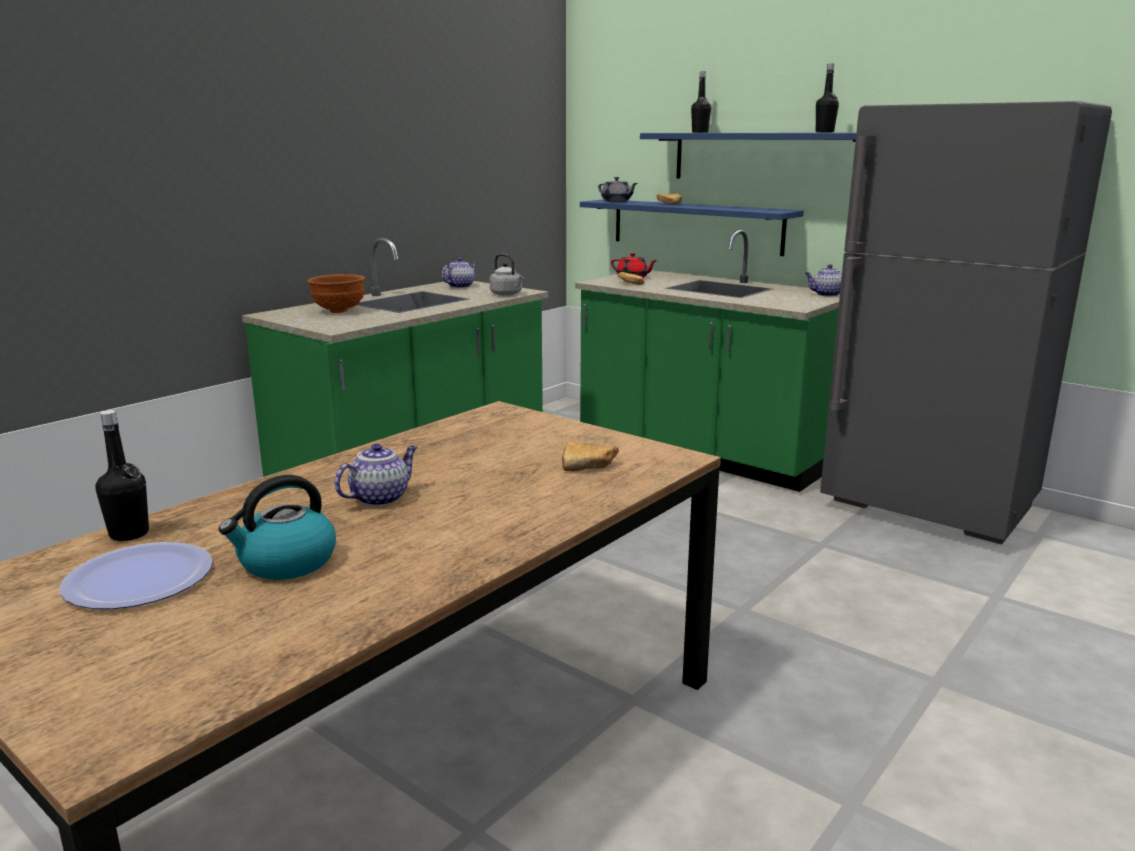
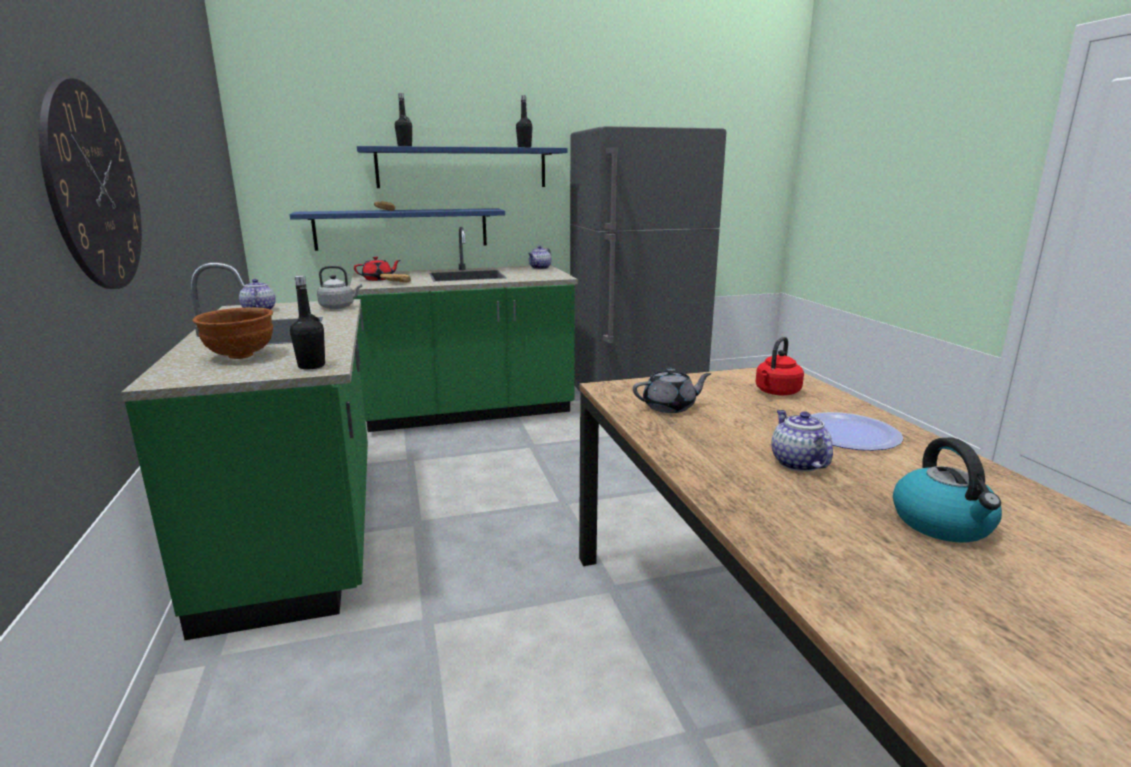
camera: 55 degrees left, 0 degrees up
plate [60,542,213,609] -> plate moved to [810,412,903,451]
black bottle [95,410,149,541] -> black bottle moved to [290,275,325,370]
bread [562,441,619,471] -> red kettle [756,337,804,395]
grey teapot [598,177,637,202] -> grey teapot moved to [633,368,712,413]
none -> wall clock [39,78,142,289]

